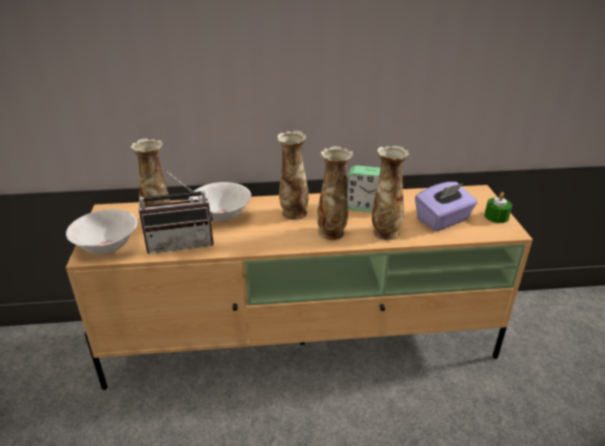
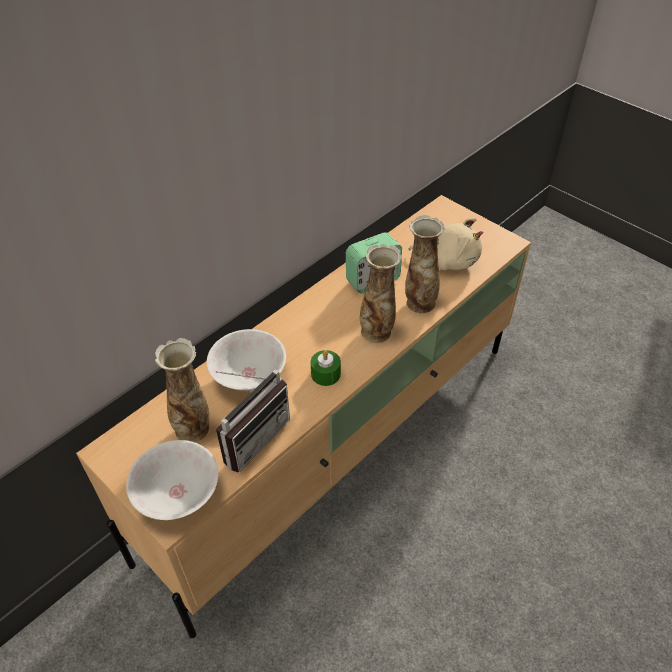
camera: 40 degrees left, 15 degrees up
vase [277,131,309,220] -> none
purple tissue box [415,182,478,231] -> beige plush toy [409,218,483,270]
green candle [485,192,512,223] -> green candle moved to [311,350,341,386]

